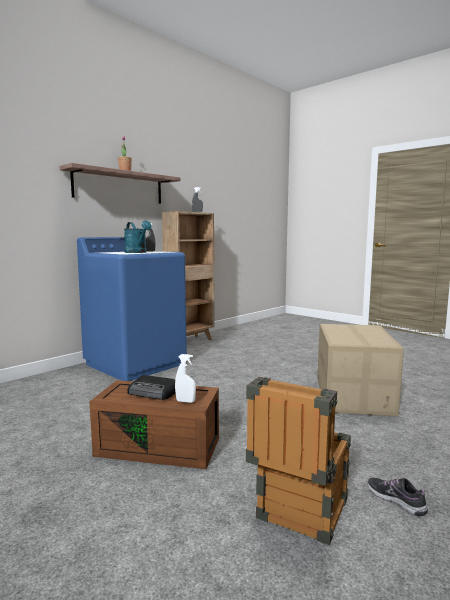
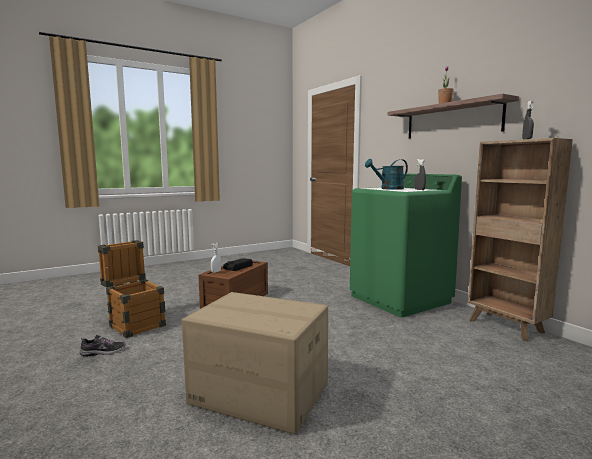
camera: 105 degrees right, 0 degrees up
blue washing machine [77,237,187,381] -> green washing machine [350,173,462,317]

